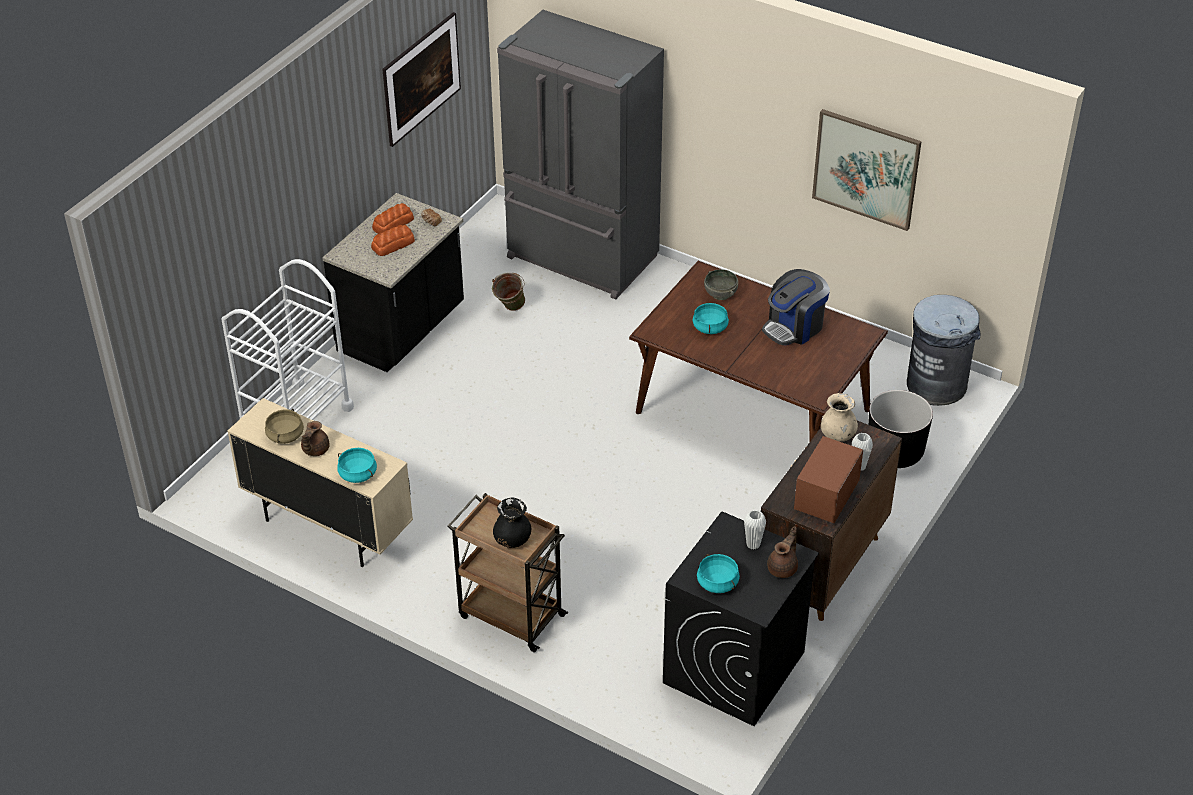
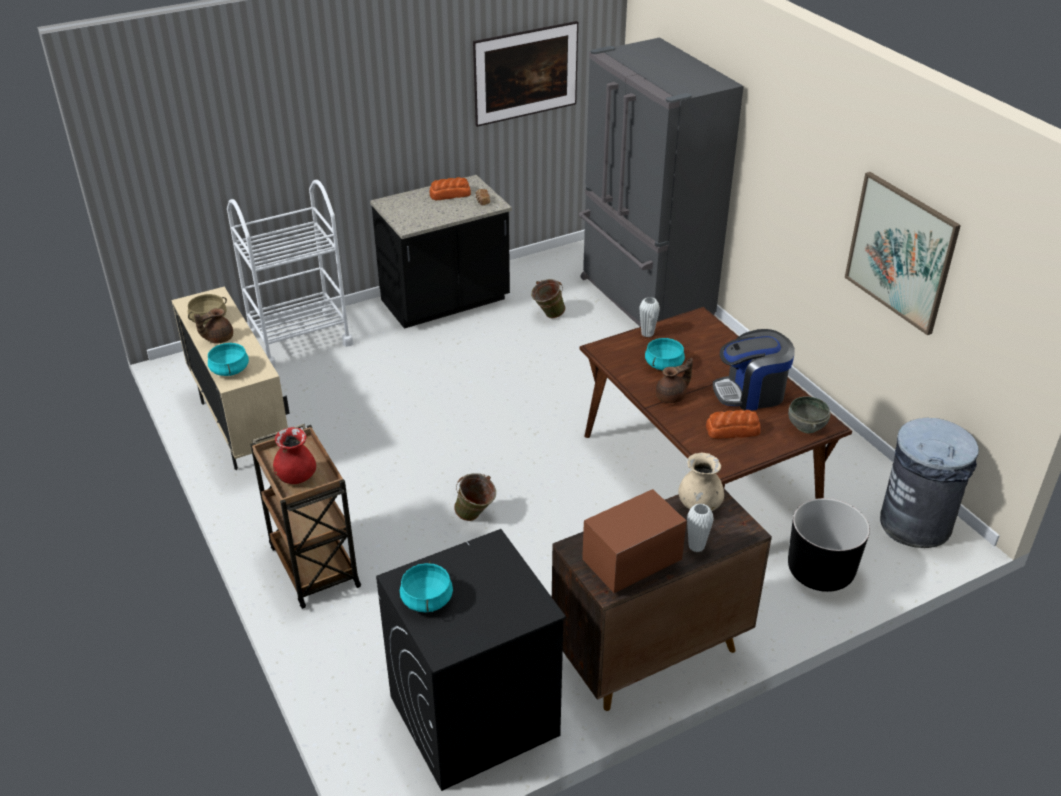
camera: 30 degrees right, 5 degrees down
bread [371,225,415,256] -> bread moved to [706,410,761,439]
black vase [493,497,531,548] -> red vase [273,427,316,484]
grey bowl [704,269,738,300] -> grey bowl moved to [788,396,831,433]
white vase [744,510,766,550] -> white vase moved to [640,297,660,337]
brown teapot [767,526,798,578] -> brown teapot moved to [656,358,693,403]
none -> green bucket [454,473,496,521]

